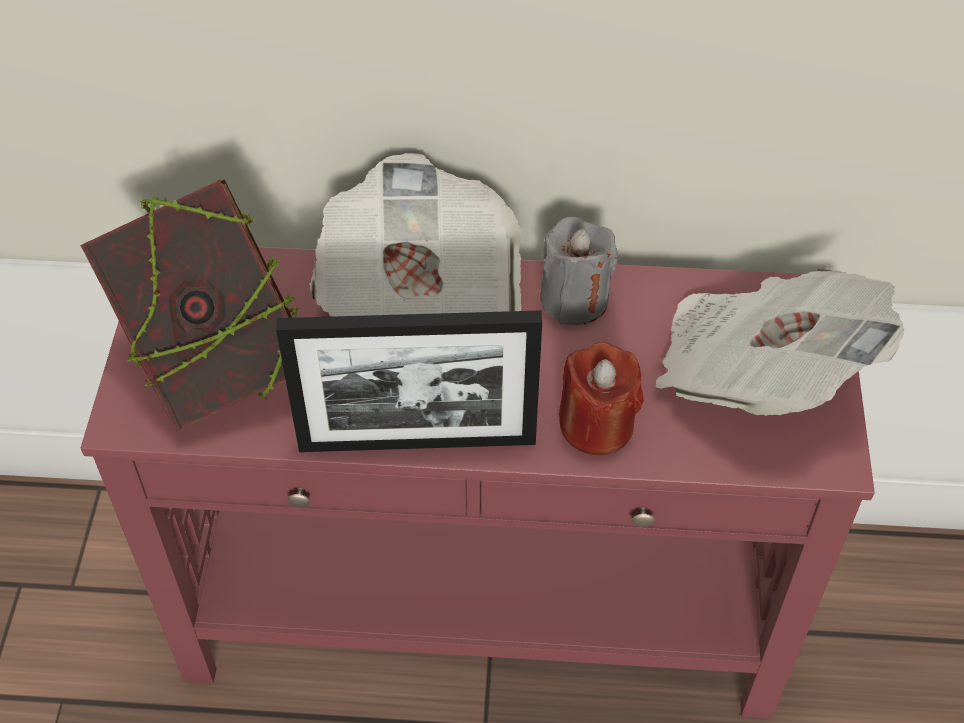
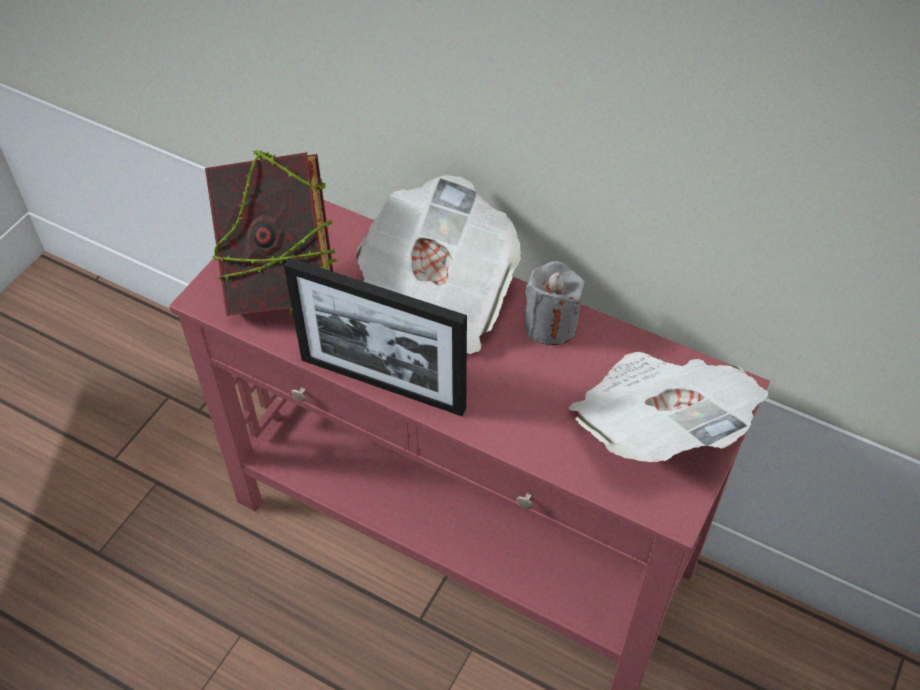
camera: 25 degrees right, 0 degrees up
red candle [559,342,644,455] -> none

